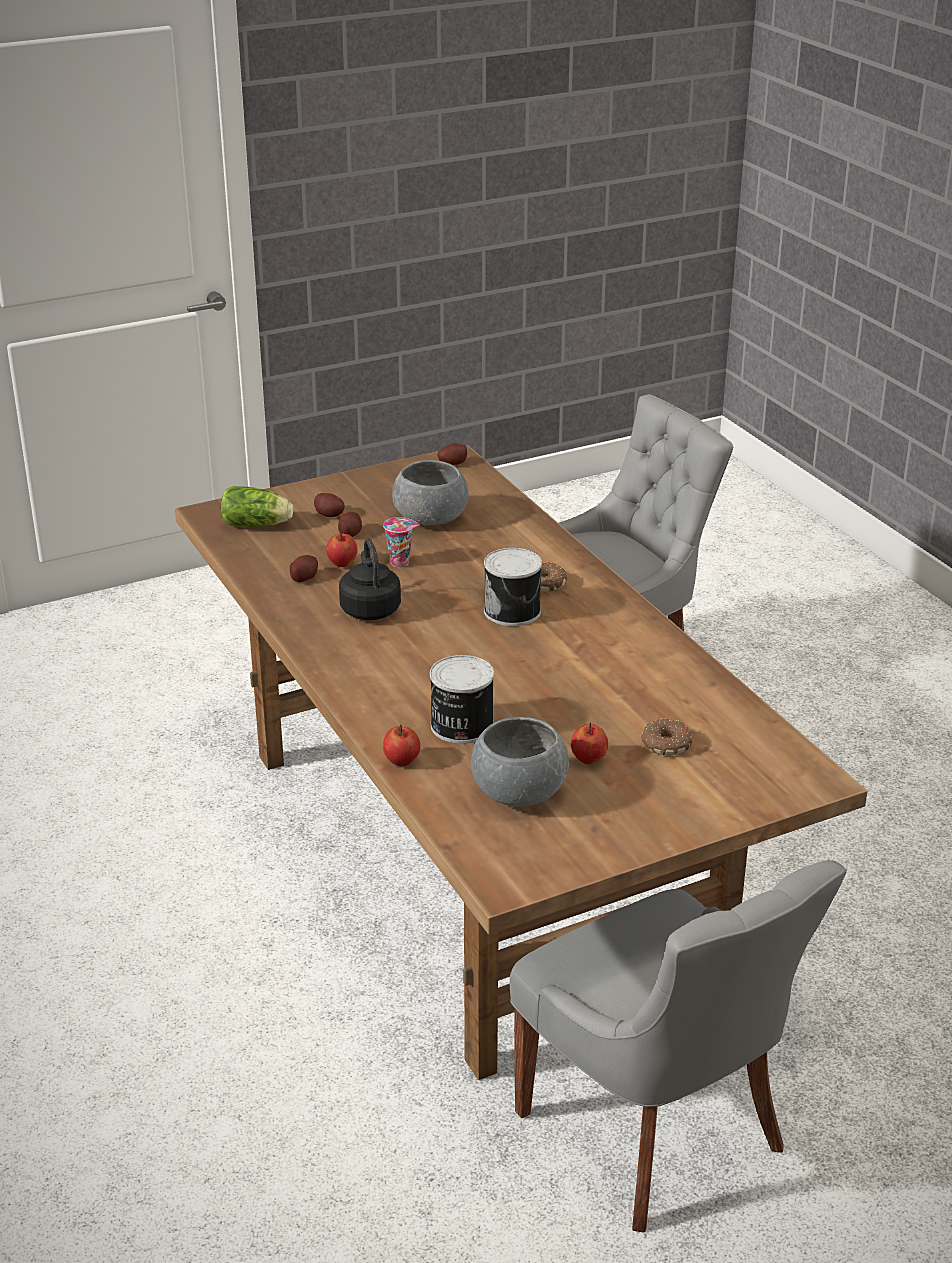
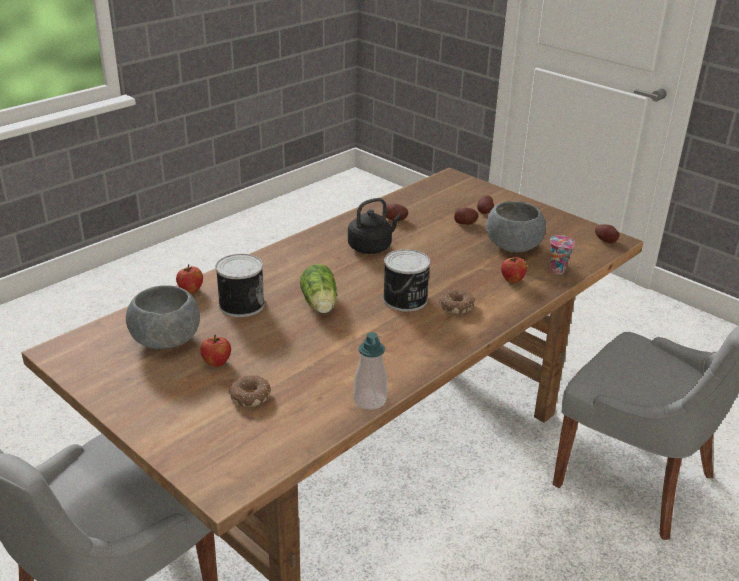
camera: 70 degrees right, 0 degrees up
lettuce [221,486,293,527] -> lettuce moved to [300,264,337,313]
apple [326,531,358,567] -> apple moved to [501,255,527,283]
cup [383,517,420,567] -> cup moved to [550,235,575,274]
none -> soap dispenser [353,332,387,410]

